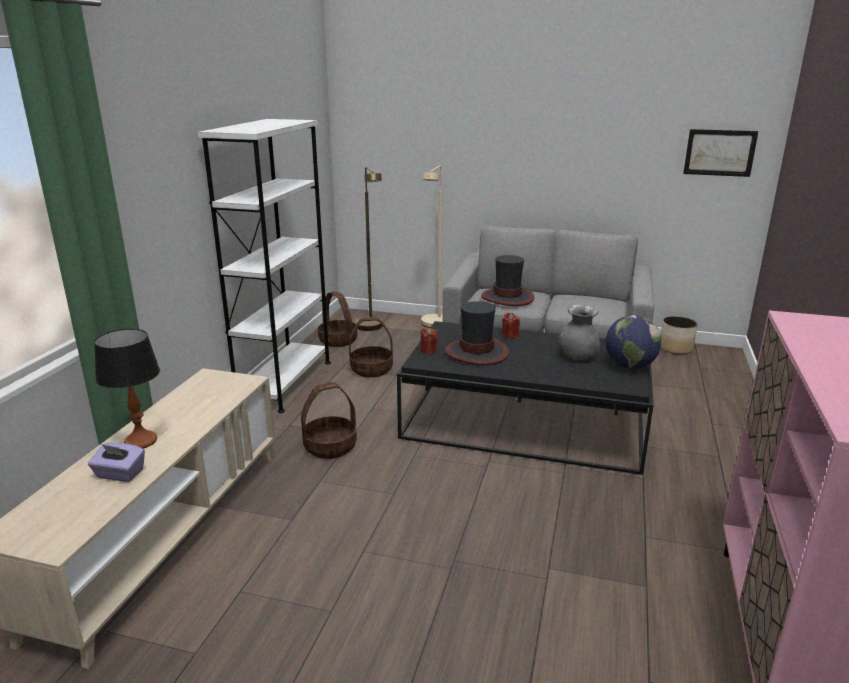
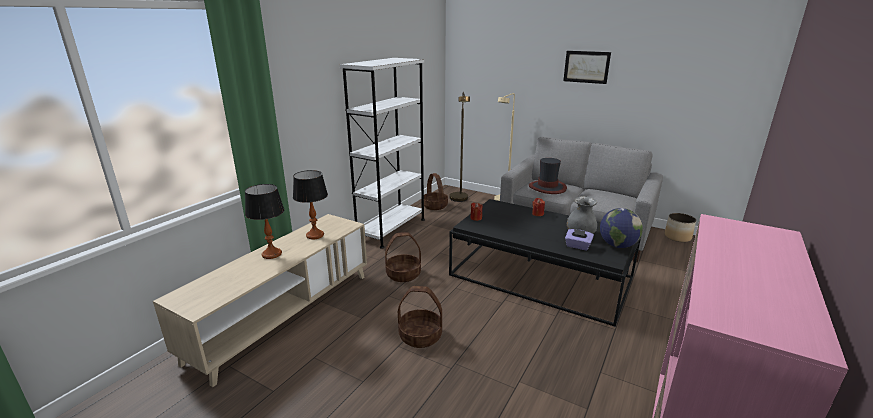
camera: 15 degrees right, 0 degrees up
purple tissue box [88,443,145,482] -> purple tissue box moved to [565,229,594,251]
basket [349,317,393,377] -> basket moved to [398,286,442,348]
hat [445,301,509,365] -> none
picture [683,129,758,177] -> picture moved to [563,51,611,84]
none -> table lamp [293,170,328,239]

